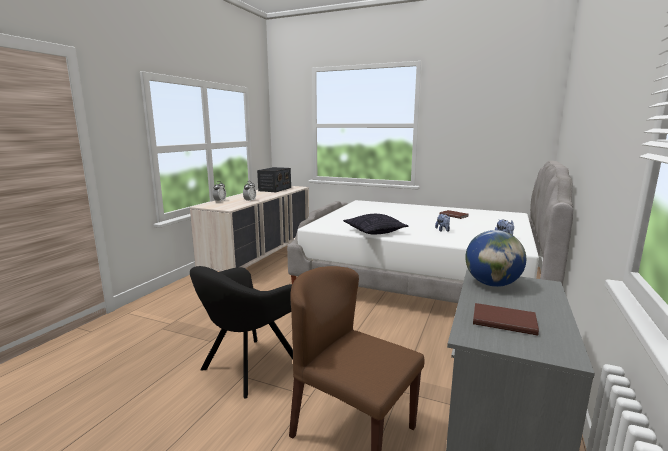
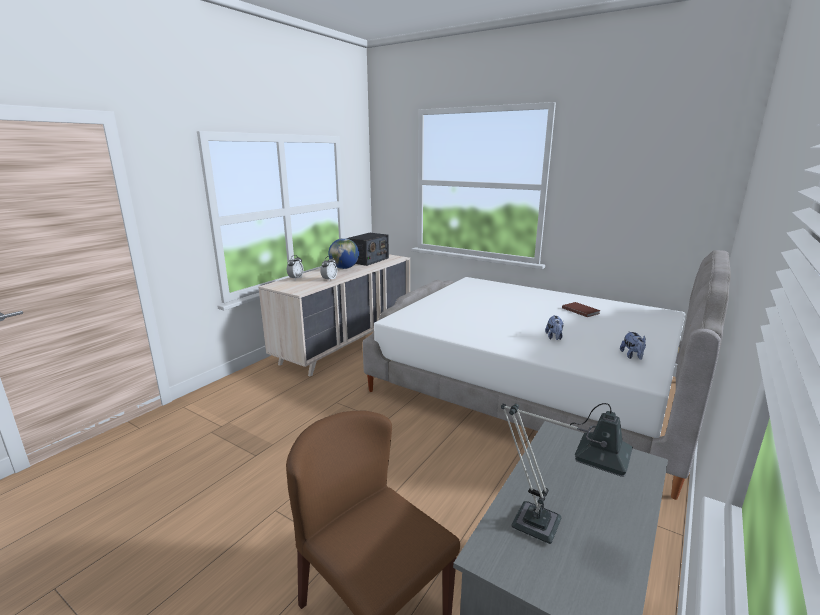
camera: 10 degrees right, 5 degrees up
black armchair [190,266,293,398] -> none
pillow [343,214,408,235] -> none
globe [465,230,526,287] -> globe moved to [328,238,359,269]
brown book [473,303,539,336] -> table lamp [501,403,633,544]

